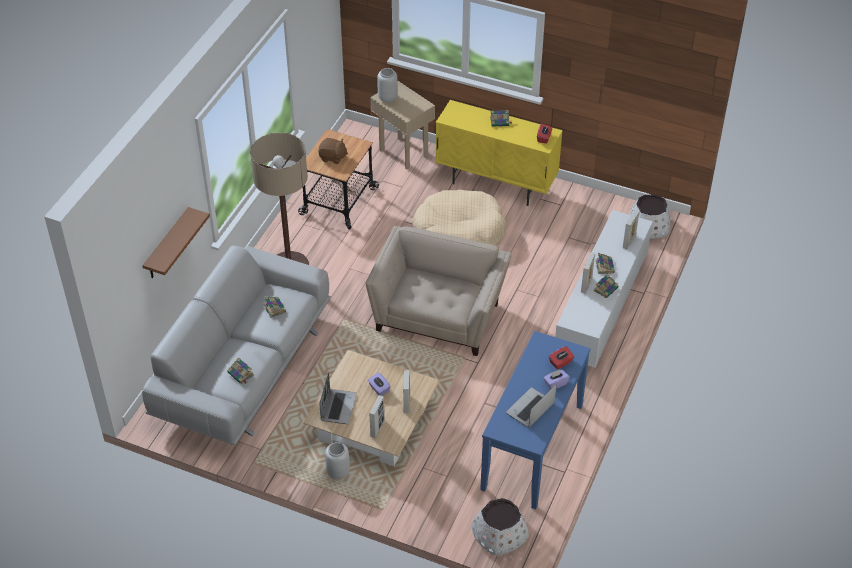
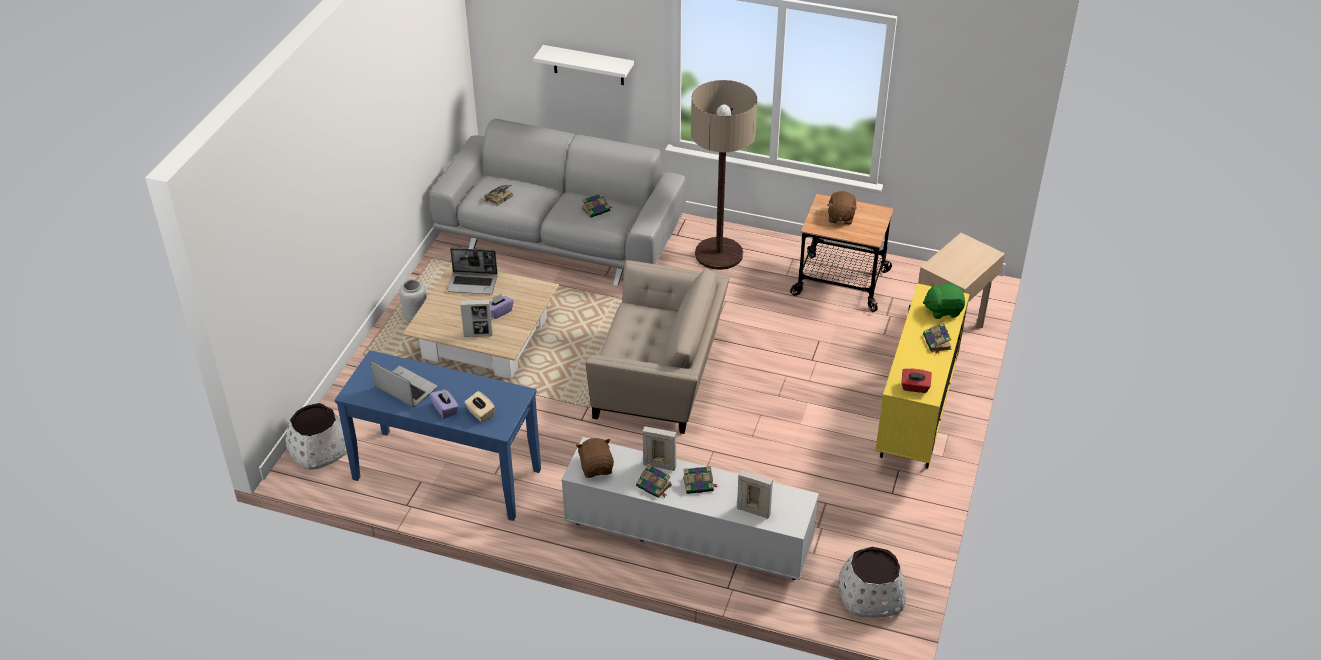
camera: 85 degrees right, 5 degrees down
brown shelf [142,207,210,278] -> white shelf [533,45,634,85]
picture frame [369,395,385,438] -> none
grey vase [377,68,398,103] -> none
beige dog bed [412,190,506,246] -> none
red tissue box [549,346,574,370] -> beige tissue box [464,391,495,422]
none -> brown plush toy [576,438,614,478]
none -> green plush toy [923,283,965,319]

